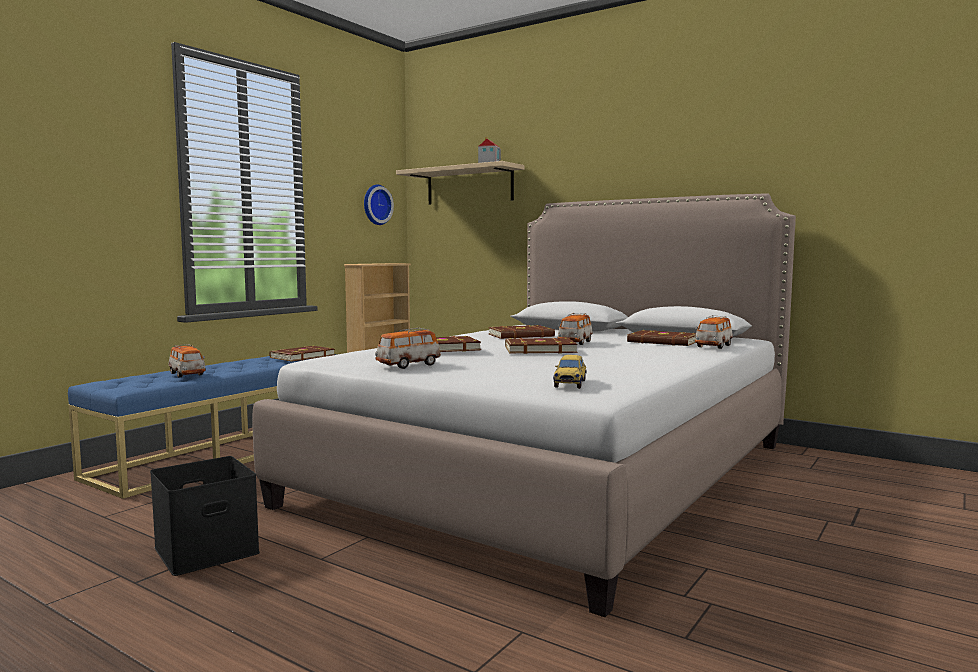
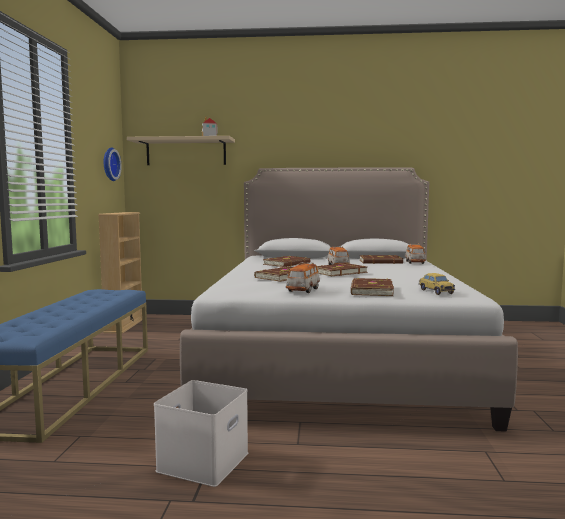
camera: 30 degrees left, 0 degrees up
black storage box [150,456,260,576] -> white storage box [154,380,248,487]
toy car [169,344,206,378] -> none
brown book [269,345,335,362] -> brown book moved to [351,278,394,296]

